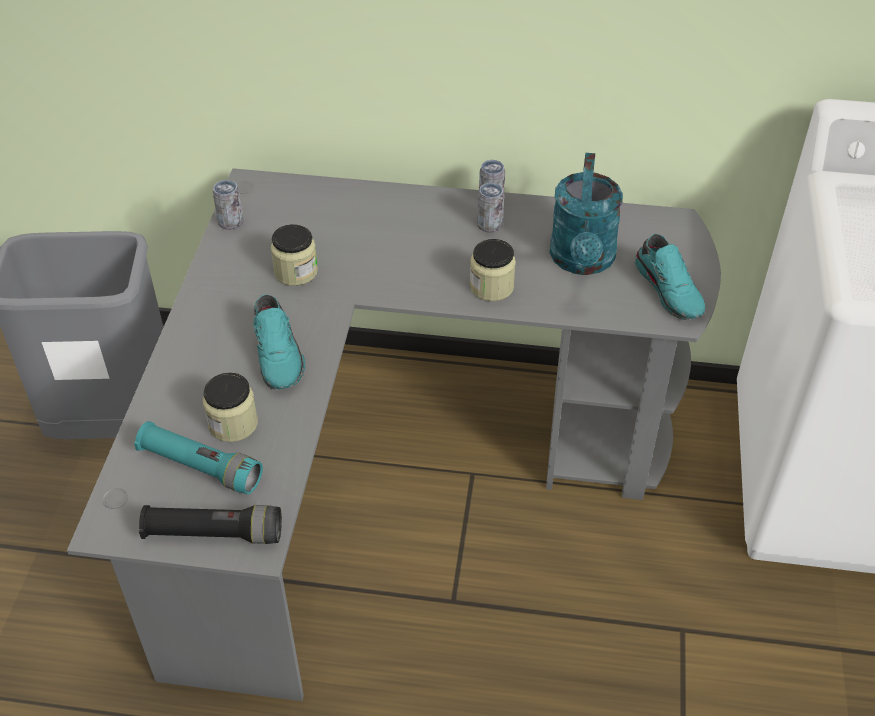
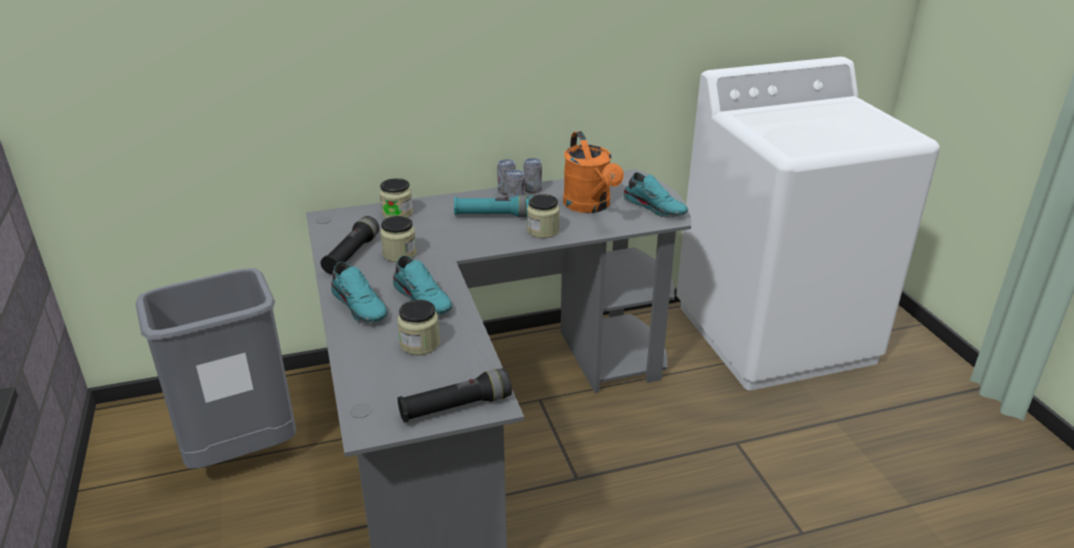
camera: 25 degrees left, 15 degrees down
turquoise flashlight [134,421,263,494] -> turquoise flashlight moved to [454,195,533,217]
can [213,180,244,230] -> can moved to [524,158,542,194]
turquoise watering can [550,153,623,275] -> orange watering can [563,131,624,213]
none -> black flashlight [320,216,379,274]
none -> turquoise shoe [331,262,388,324]
none -> jar [380,178,413,218]

